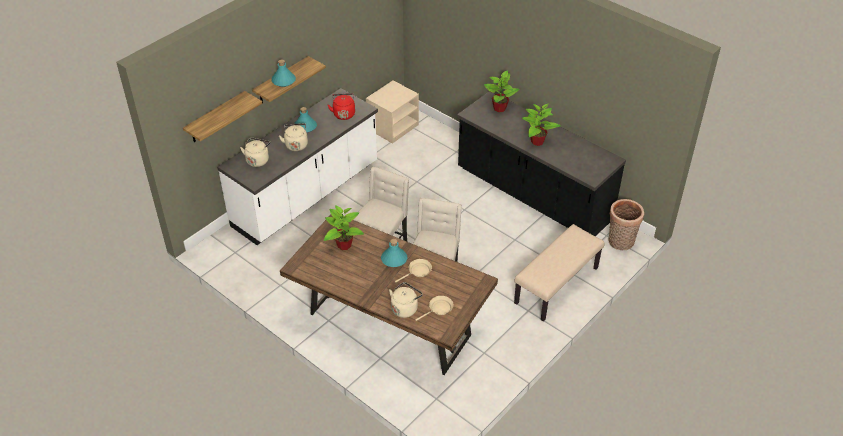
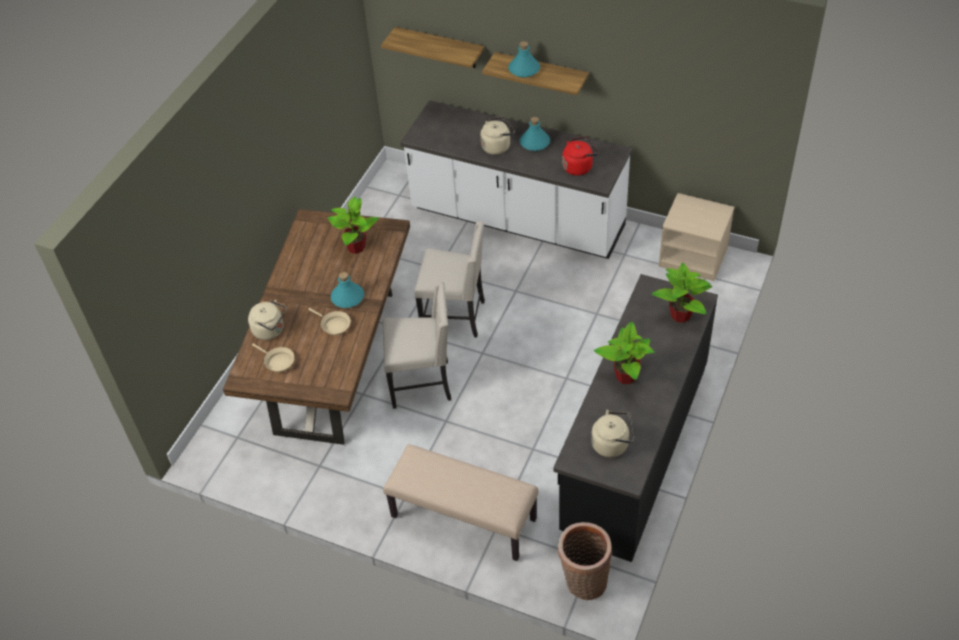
camera: 75 degrees right, 5 degrees up
beige kettle [240,138,270,167] -> beige kettle moved to [591,410,634,457]

